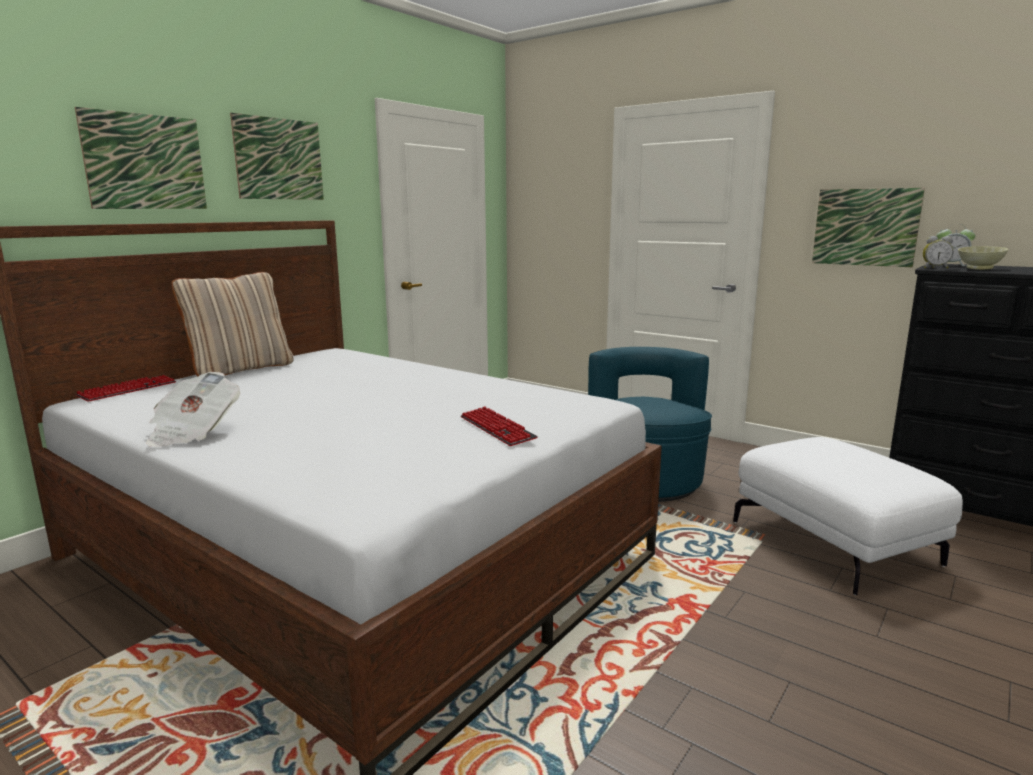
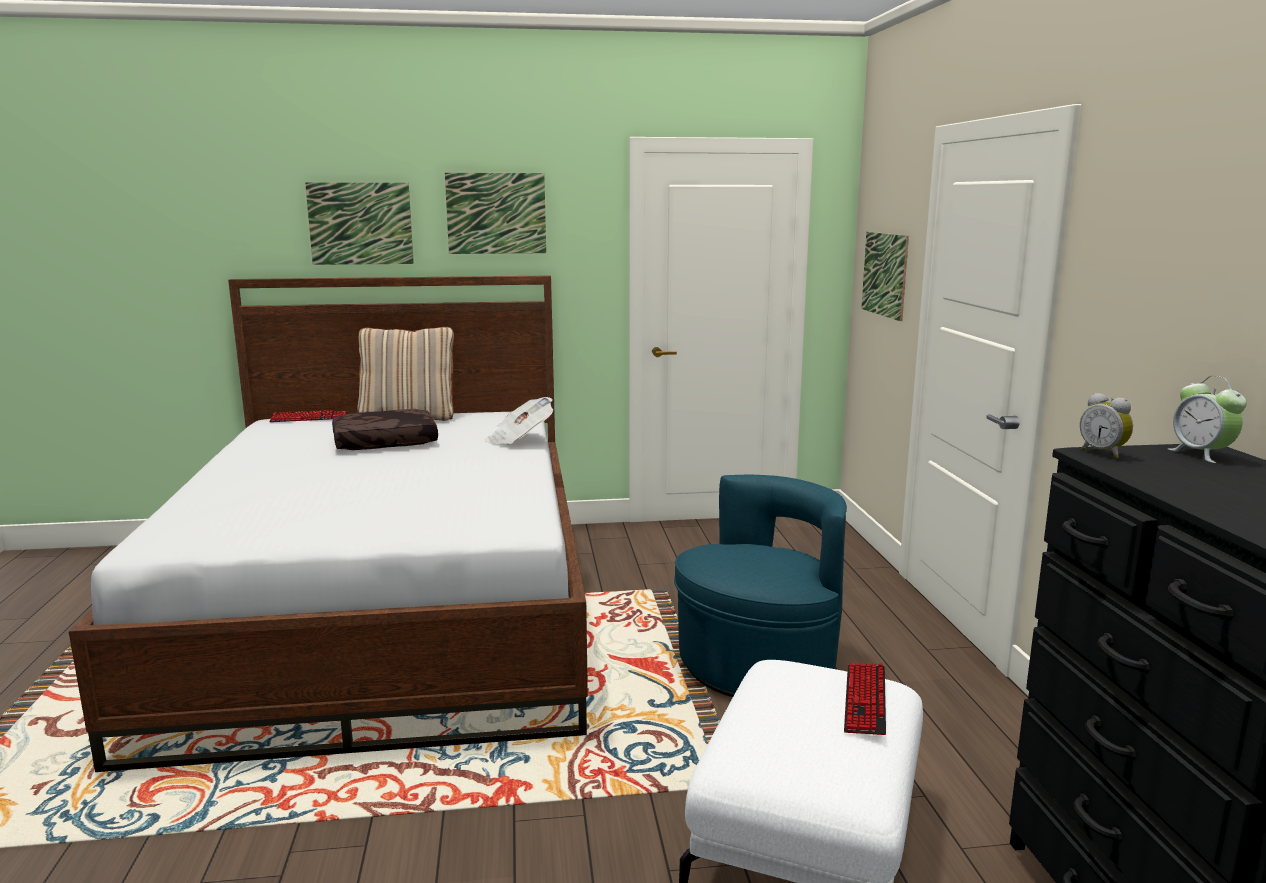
camera: 45 degrees right, 0 degrees up
newspaper [146,372,240,447] -> newspaper moved to [485,397,554,444]
keyboard [461,406,538,446] -> keyboard moved to [844,662,886,735]
picture [812,188,925,267] -> picture moved to [861,232,909,321]
beige bowl [958,246,1008,270] -> none
none -> brown pillow [332,409,438,450]

